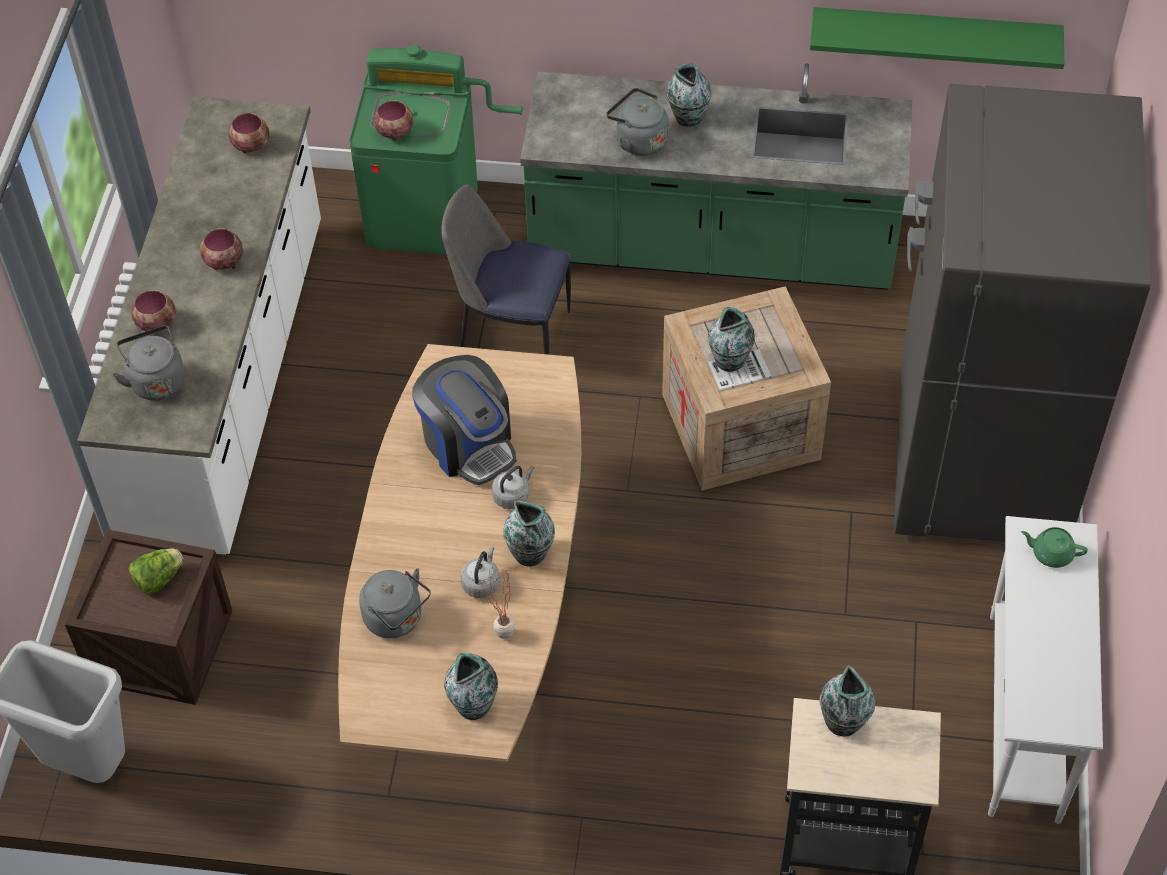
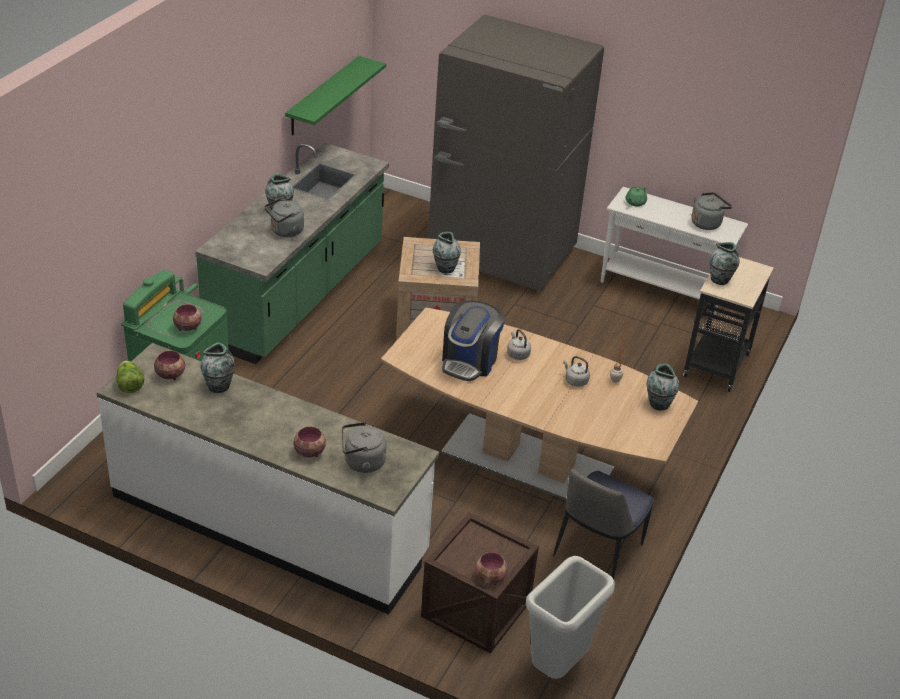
camera: 75 degrees left, 15 degrees down
lettuce [129,549,183,594] -> lettuce moved to [116,361,144,393]
bowl [200,228,243,270] -> bowl moved to [475,552,508,585]
grey kettle [359,568,431,638] -> grey kettle moved to [692,192,732,230]
coffee machine [412,355,516,485] -> coffee machine turned 135 degrees clockwise [442,300,505,381]
chair [441,184,571,355] -> chair moved to [553,469,654,579]
vase [503,500,555,566] -> vase moved to [200,342,235,393]

